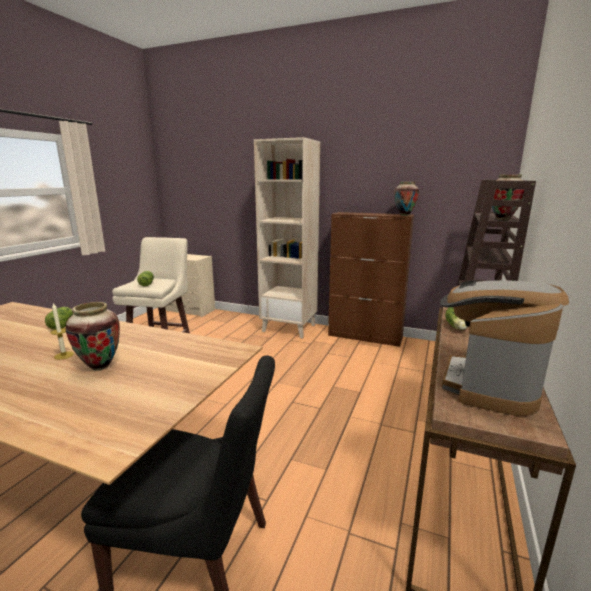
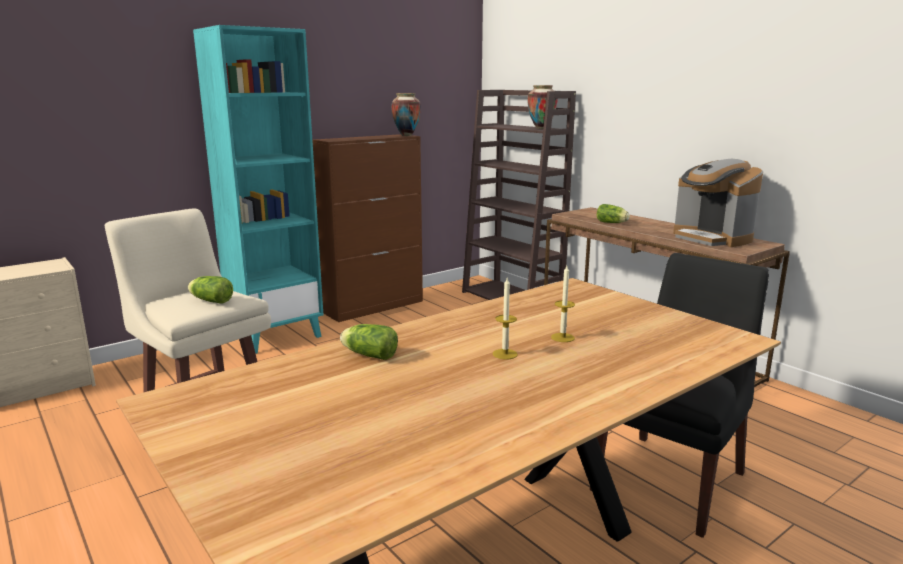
camera: 60 degrees left, 0 degrees up
vase [66,302,120,371] -> candle [551,266,575,342]
beige bookcase [254,137,320,338] -> turquoise bookcase [193,25,323,354]

